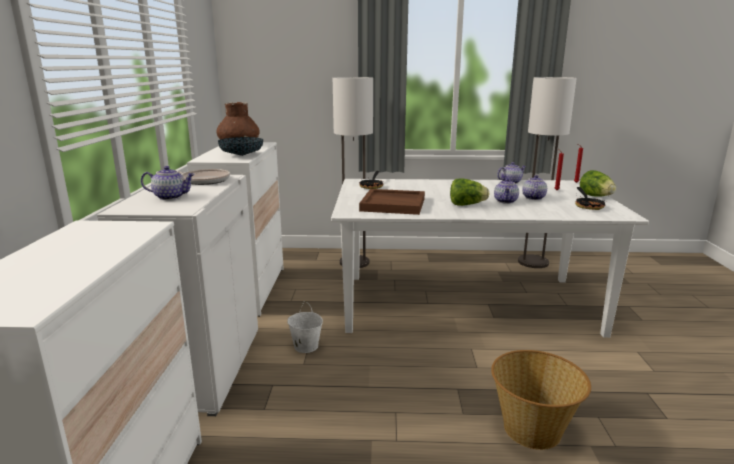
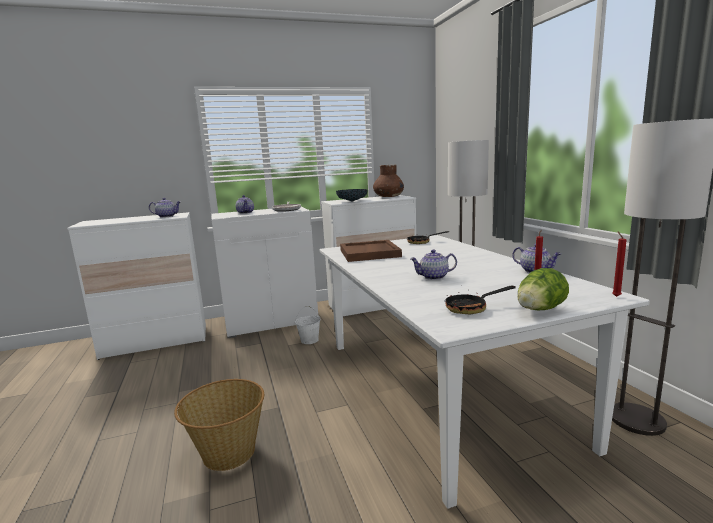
camera: 70 degrees right, 5 degrees down
lettuce [450,179,489,206] -> none
teapot [522,175,547,200] -> teapot moved to [149,198,180,218]

